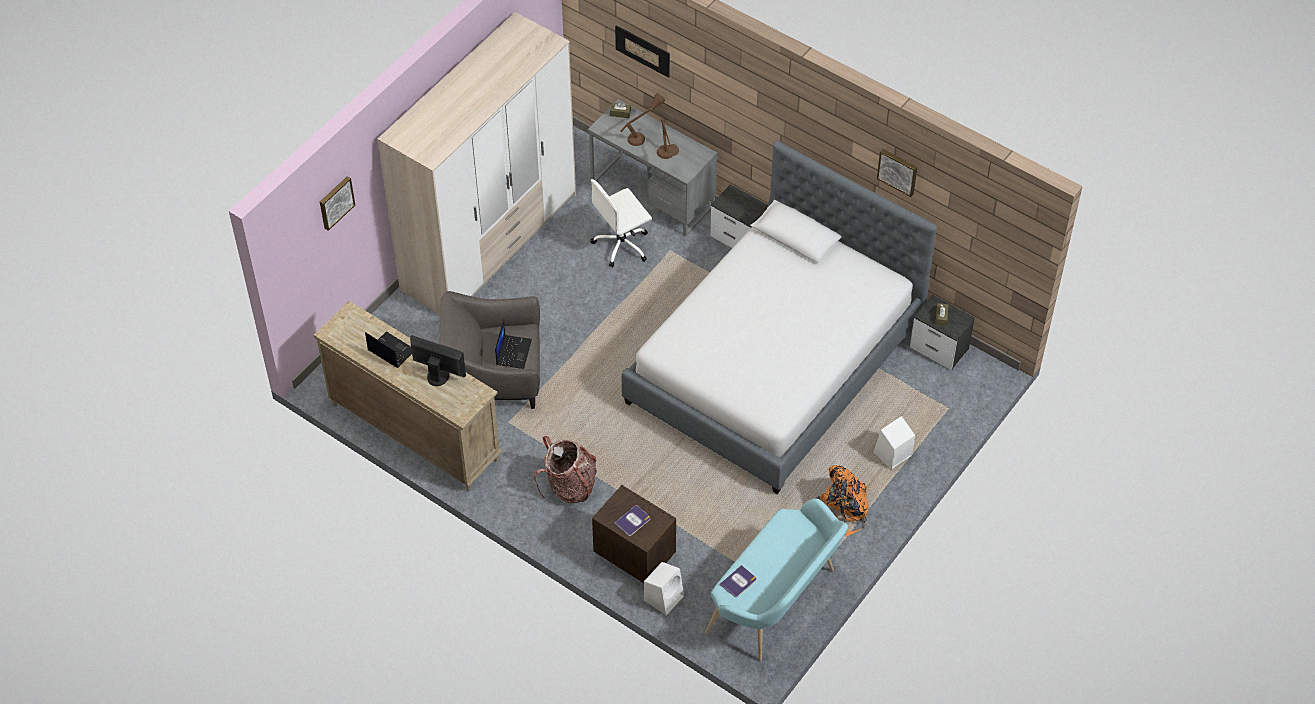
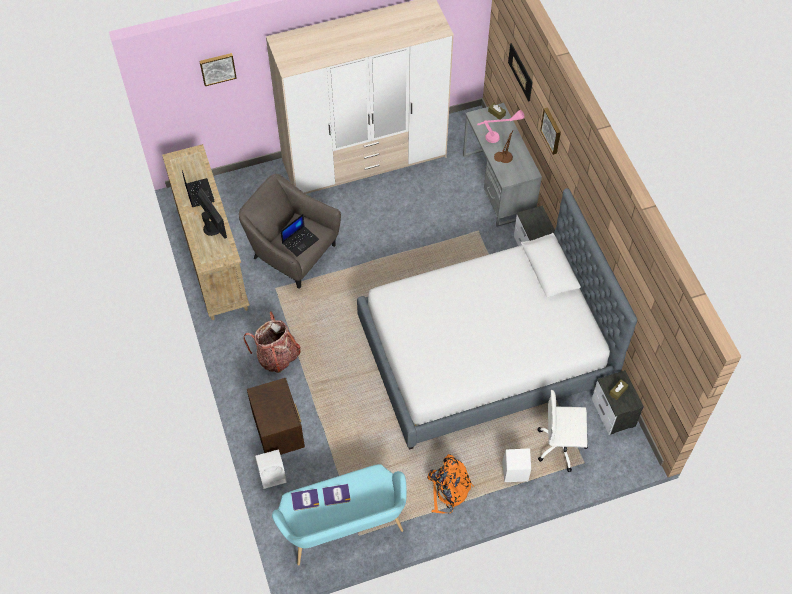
camera: 35 degrees right, 5 degrees up
white office chair [591,179,652,267] -> white office chair moved to [538,390,588,472]
book [614,505,650,536] -> book moved to [322,484,351,506]
brown table lamp [620,93,665,146] -> pink table lamp [477,110,525,143]
picture [877,149,917,197] -> picture moved to [540,108,561,155]

